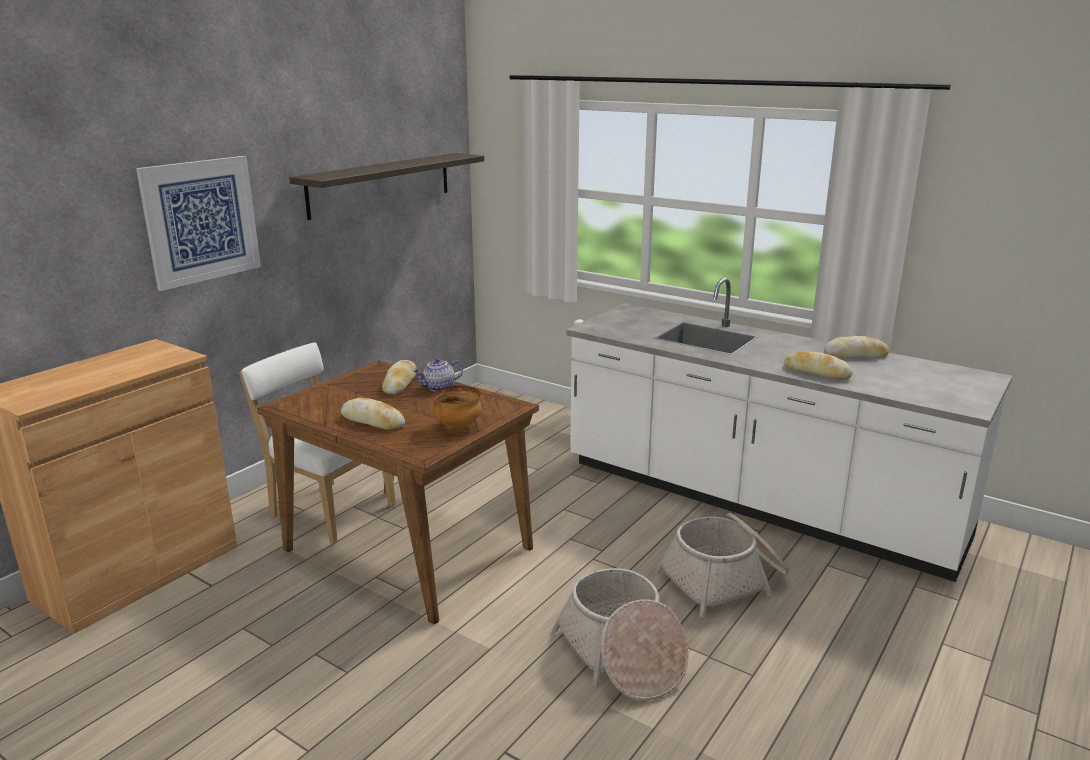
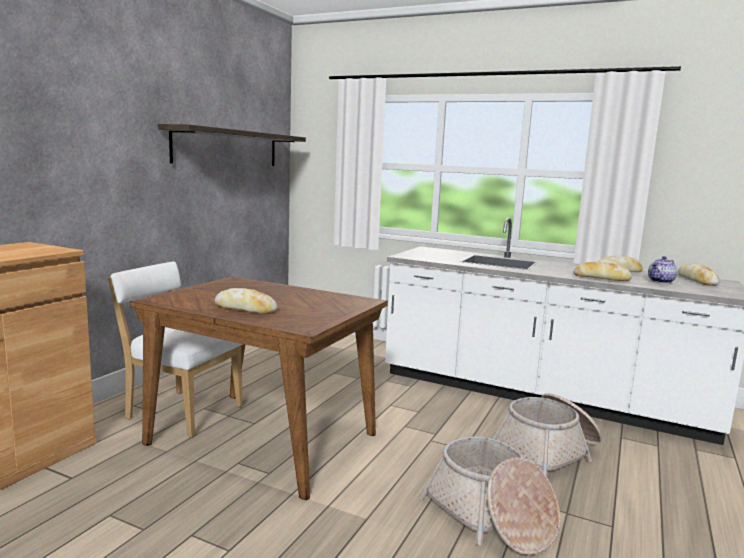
camera: 10 degrees left, 10 degrees down
picture [136,156,261,291] -> none
bread [382,360,417,395] -> bread moved to [678,263,719,286]
teapot [412,358,463,392] -> teapot moved to [648,256,677,284]
bowl [432,385,482,429] -> none

